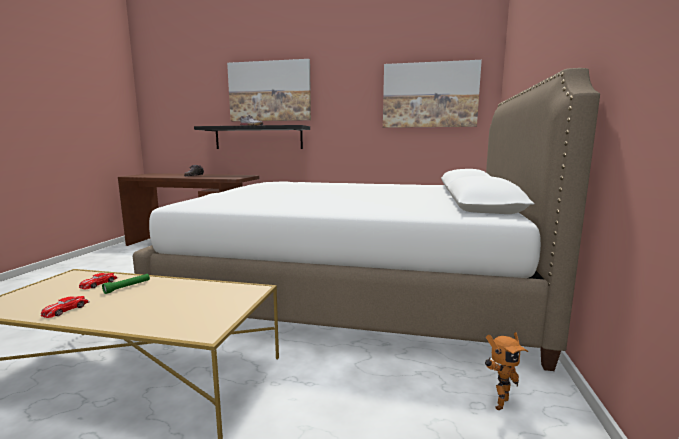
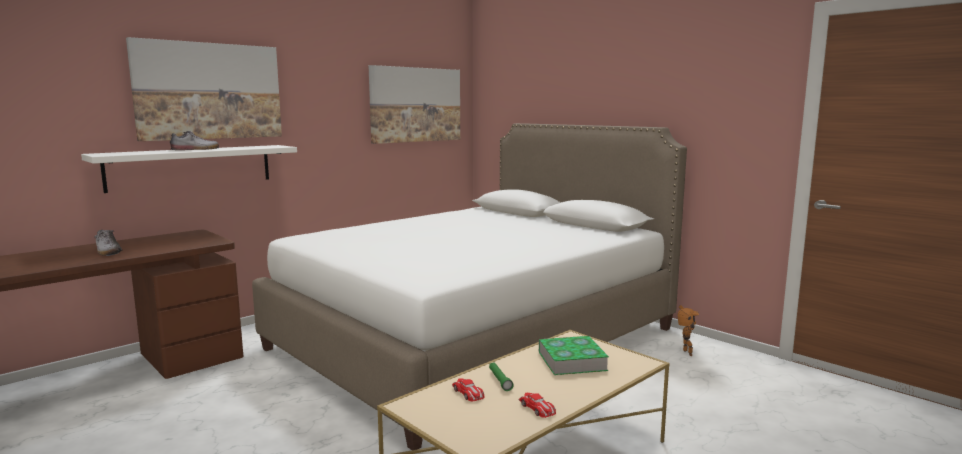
camera: 55 degrees left, 0 degrees up
black shelf [194,125,310,149] -> white shelf [81,145,297,193]
none -> book [539,336,609,375]

